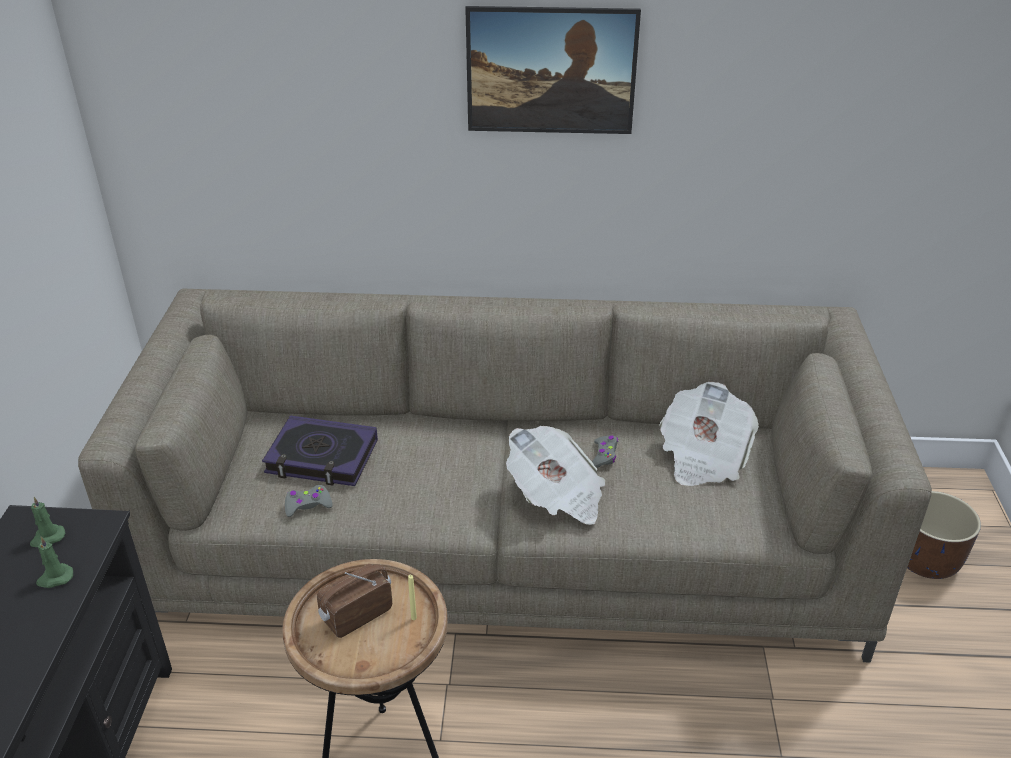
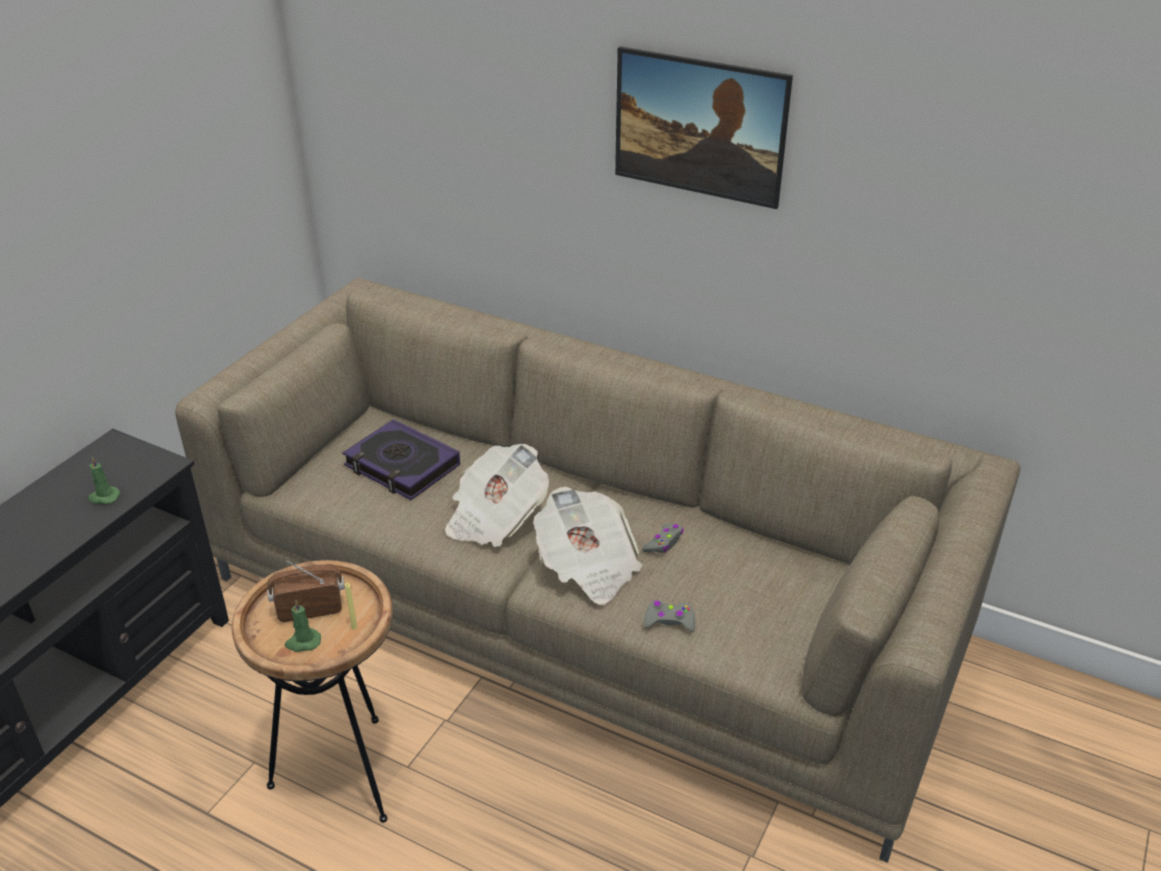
camera: 25 degrees right, 0 degrees up
green candle [30,497,66,547] -> green candle moved to [285,600,321,652]
grey game controller [285,485,333,517] -> grey game controller moved to [644,600,695,632]
newspaper [659,382,759,486] -> newspaper moved to [445,444,549,547]
brown planter [907,491,981,579] -> none

